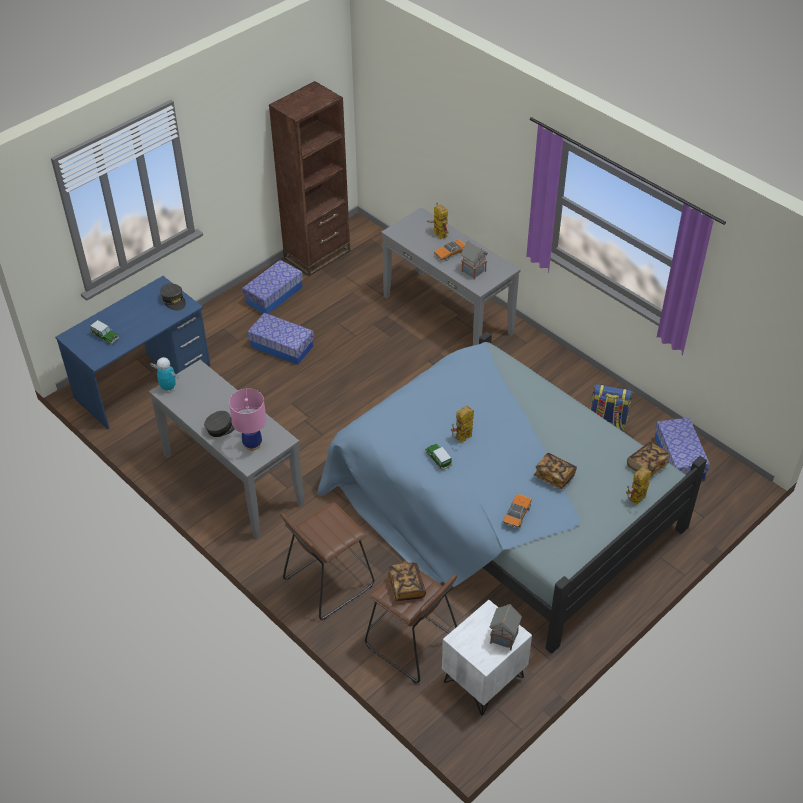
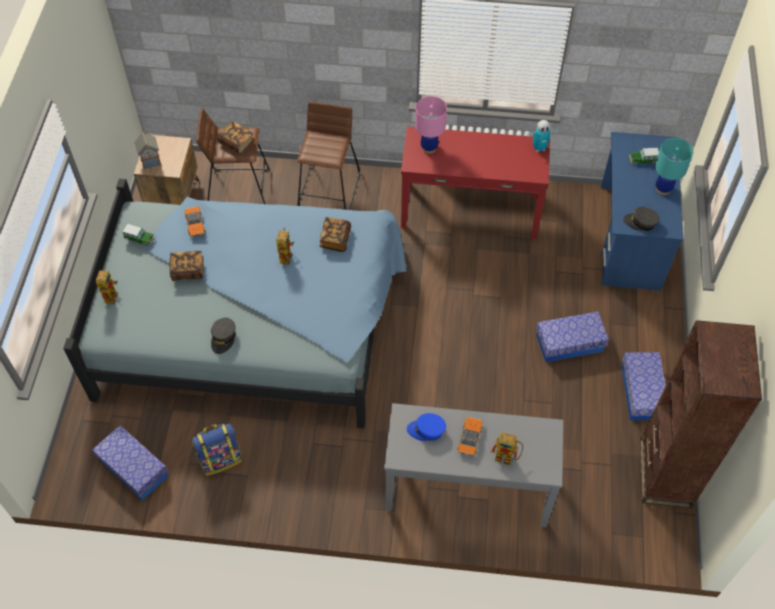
camera: 140 degrees right, 10 degrees up
grey console table [149,360,305,539] -> red console table [401,126,550,240]
grey cap [204,411,235,437] -> grey cap moved to [211,318,236,354]
toy car [425,444,452,470] -> toy car moved to [122,223,155,246]
white nightstand [442,600,532,715] -> brown nightstand [134,135,199,205]
toy house [461,241,488,280] -> blue cap [407,413,446,441]
book [627,442,670,476] -> book moved to [319,217,351,252]
none -> turquoise table lamp [655,138,693,195]

